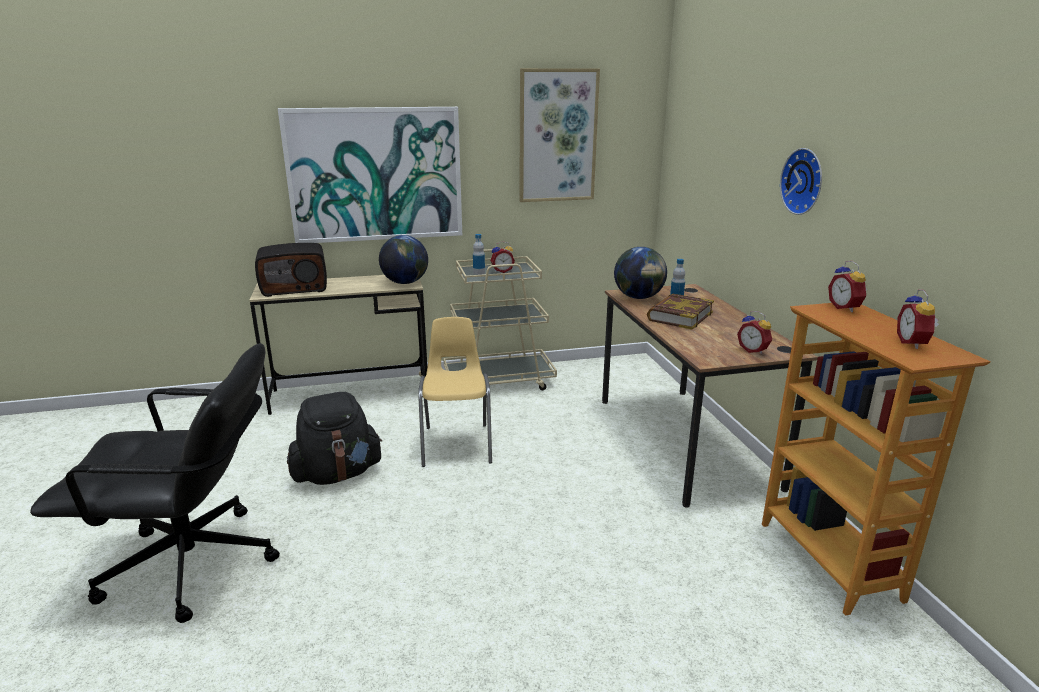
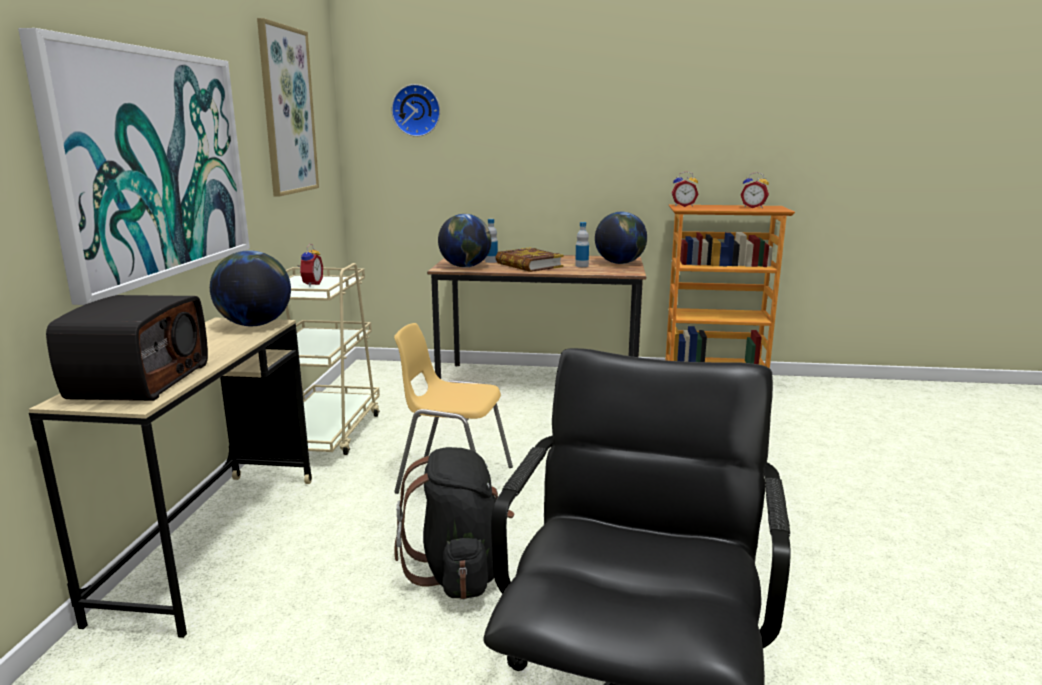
camera: 70 degrees left, 5 degrees down
bottle [473,234,485,275] -> bottle moved to [575,222,589,267]
alarm clock [737,311,772,354] -> globe [595,212,647,264]
wall clock [780,148,822,215] -> wall clock moved to [392,84,440,137]

